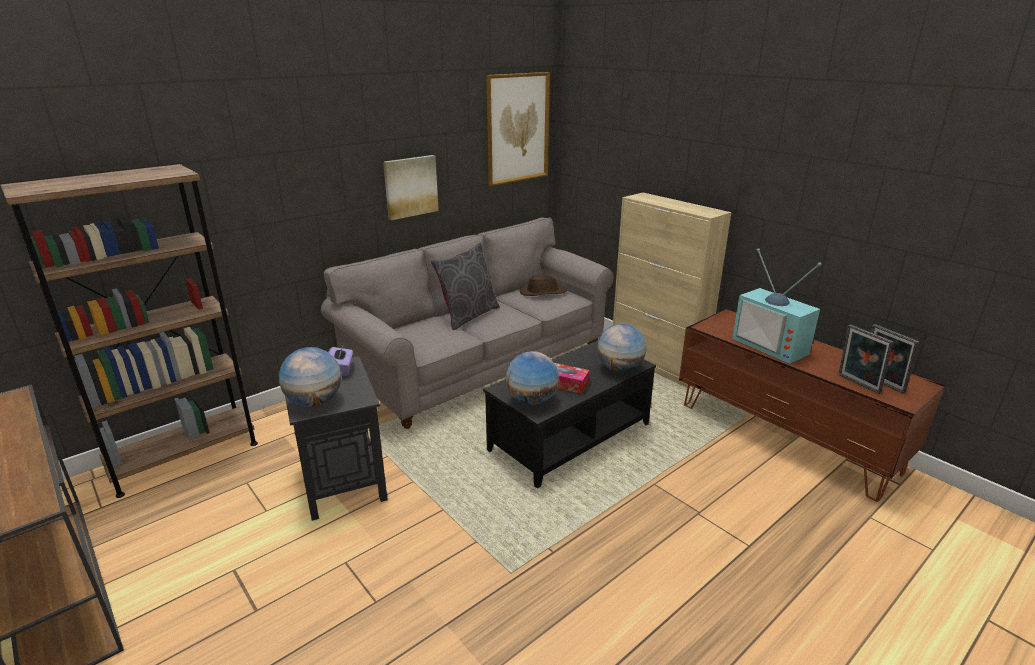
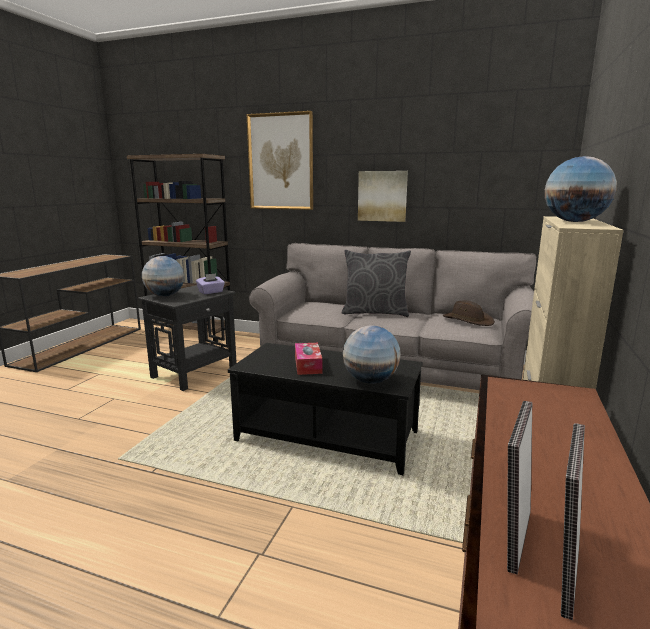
camera: 60 degrees right, 10 degrees down
picture [487,72,550,186] -> picture moved to [247,111,313,210]
globe [506,351,559,405] -> globe moved to [545,156,617,222]
television [732,248,822,364] -> none

